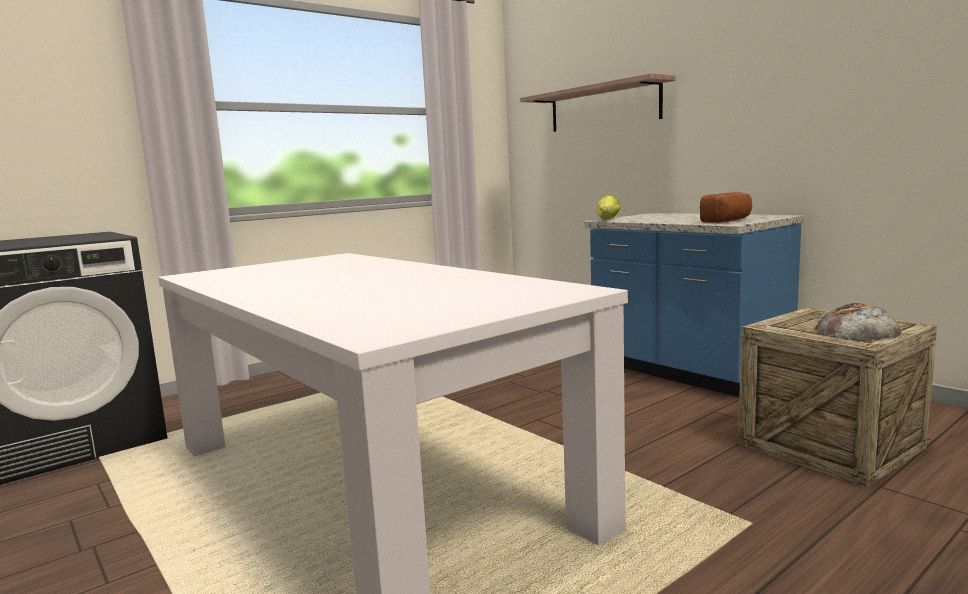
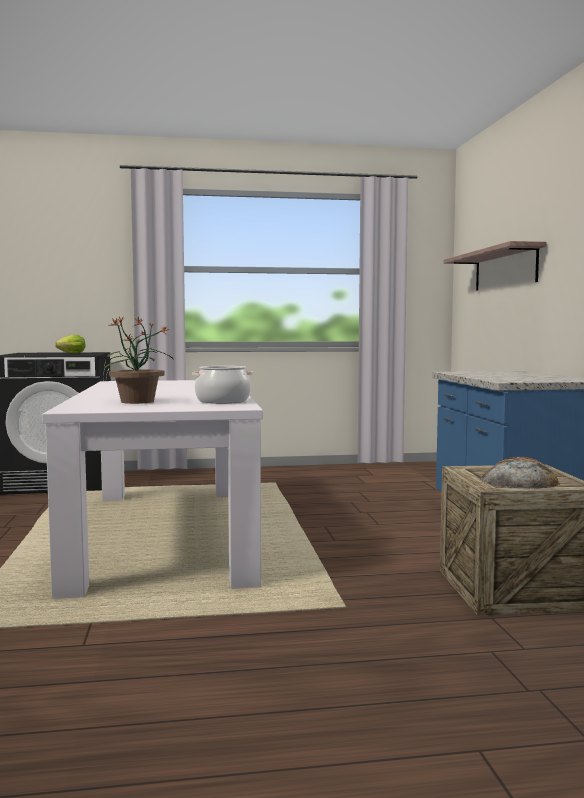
camera: 30 degrees right, 5 degrees down
lettuce [597,195,621,220] -> lettuce moved to [55,335,86,353]
bread [700,192,752,223] -> none
none -> potted plant [104,316,174,404]
none -> cooking pot [192,366,253,404]

